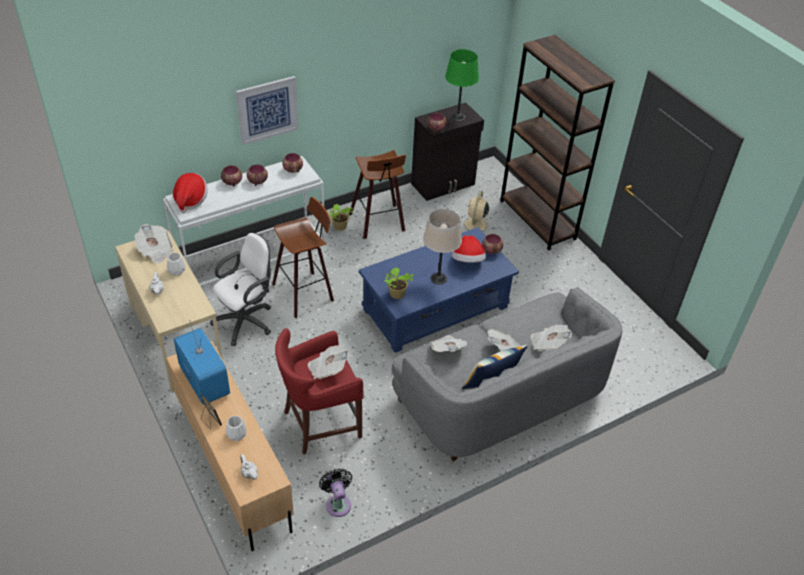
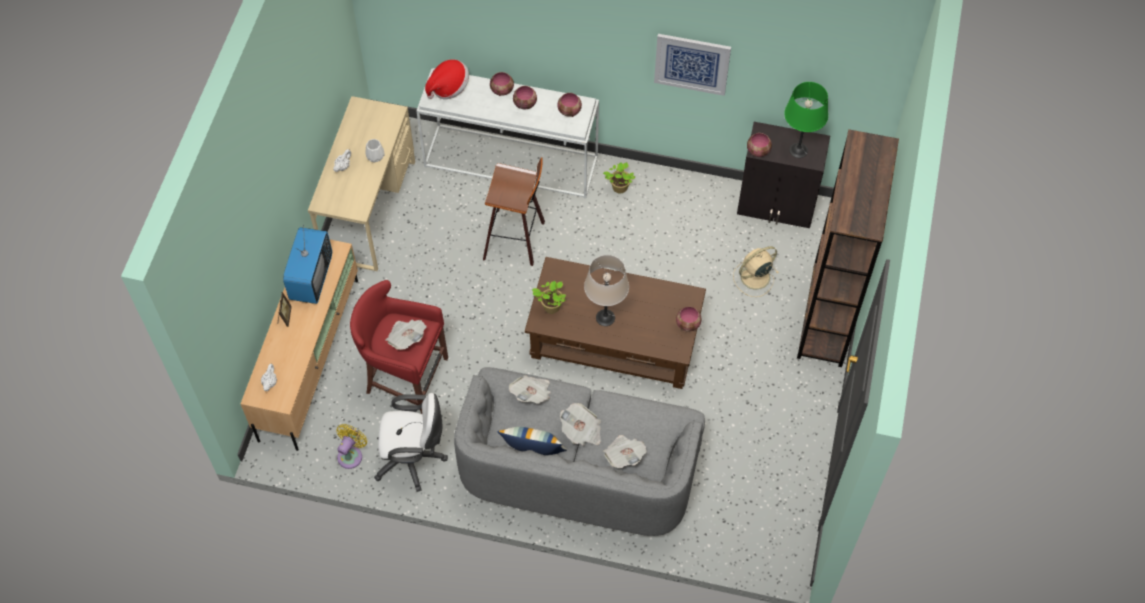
camera: 45 degrees right, 15 degrees up
newspaper [134,224,174,264] -> none
white office chair [210,233,271,346] -> white office chair moved to [374,393,448,492]
white vase [226,416,246,441] -> none
picture [236,76,298,145] -> picture moved to [654,34,731,96]
black fan [319,469,352,517] -> yellow fan [336,424,367,469]
stool [349,150,406,239] -> none
blue coffee table [359,227,519,353] -> brown coffee table [525,257,706,389]
hat [452,235,486,263] -> none

